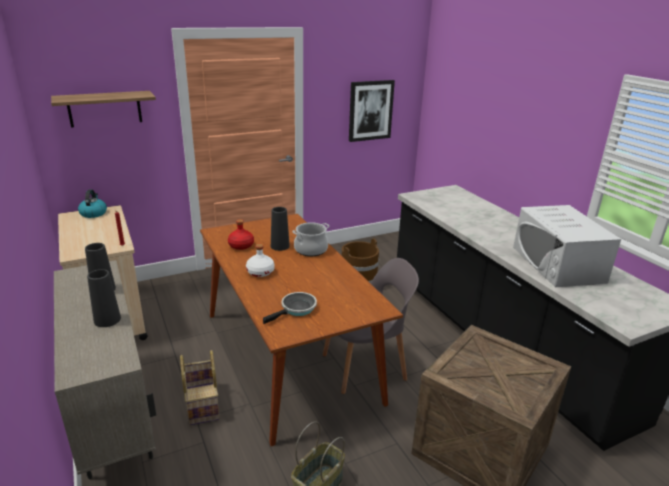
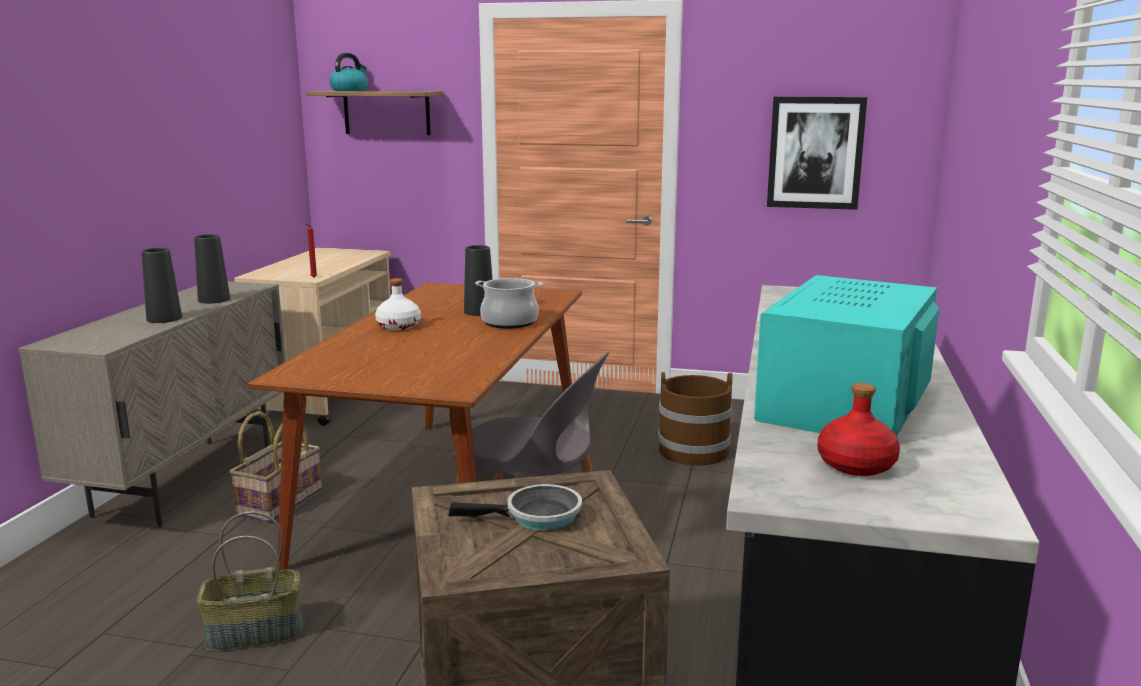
camera: 40 degrees right, 10 degrees down
kettle [78,189,107,218] -> kettle moved to [329,53,368,91]
red bottle [228,219,254,250] -> red bottle moved to [817,383,900,476]
frying pan [263,292,317,324] -> frying pan moved to [448,484,582,530]
white microwave [513,205,621,287] -> turquoise microwave [754,275,939,436]

